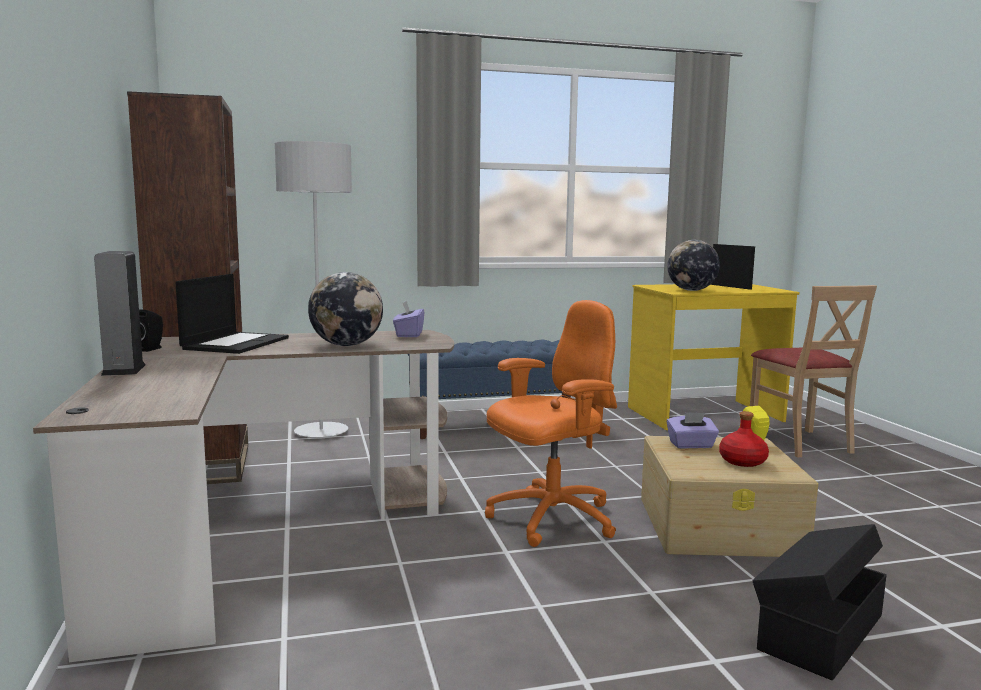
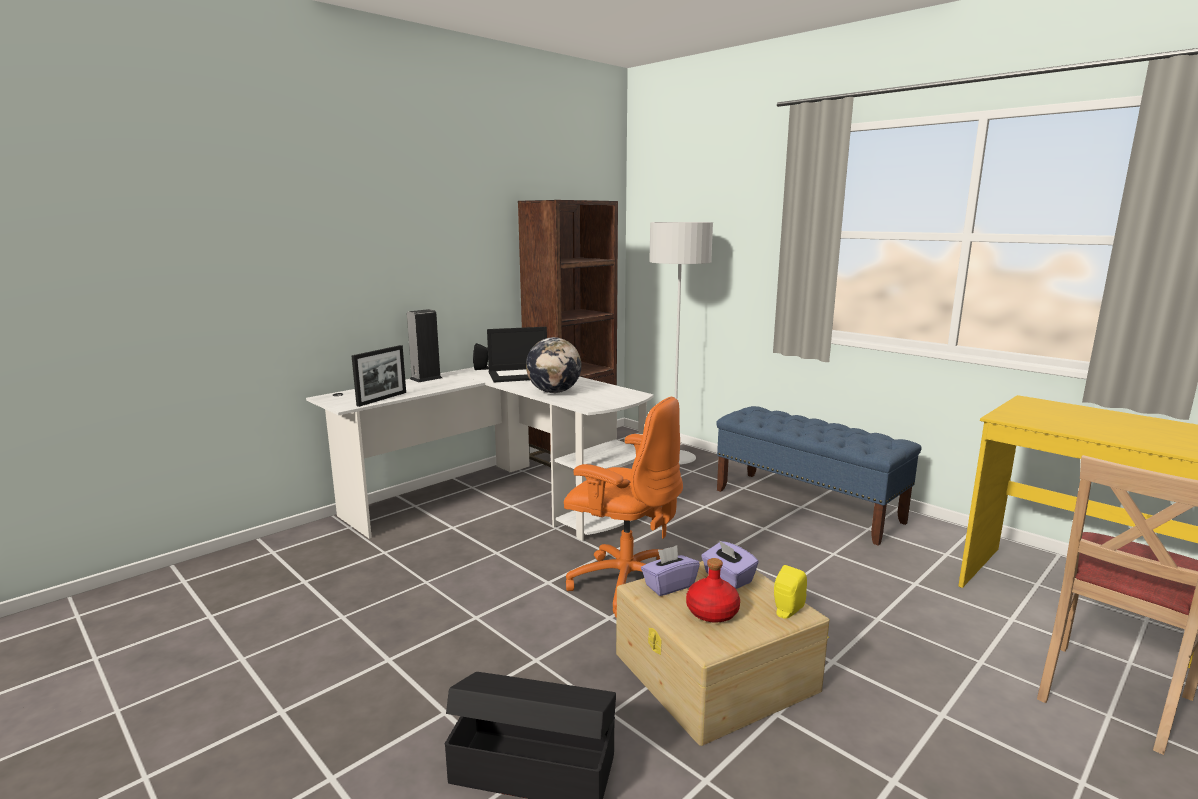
camera: 60 degrees right, 5 degrees up
brown desk [33,330,454,662] -> white desk [306,365,654,541]
purple tissue box [393,301,424,337] -> purple tissue box moved to [641,545,700,596]
globe [667,240,720,291] -> none
picture frame [711,244,755,289] -> picture frame moved to [352,345,406,407]

